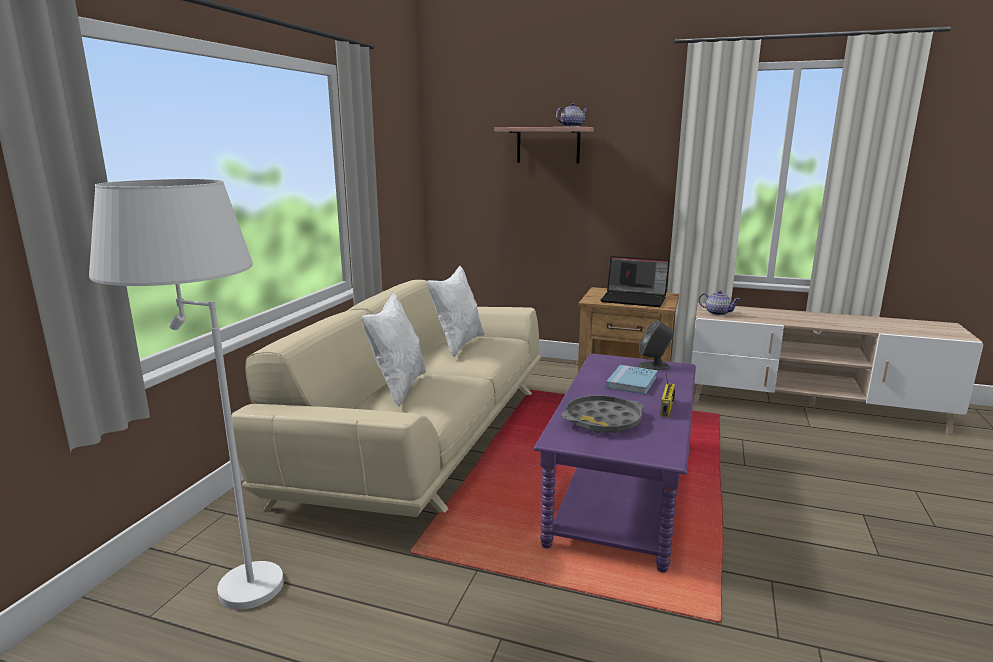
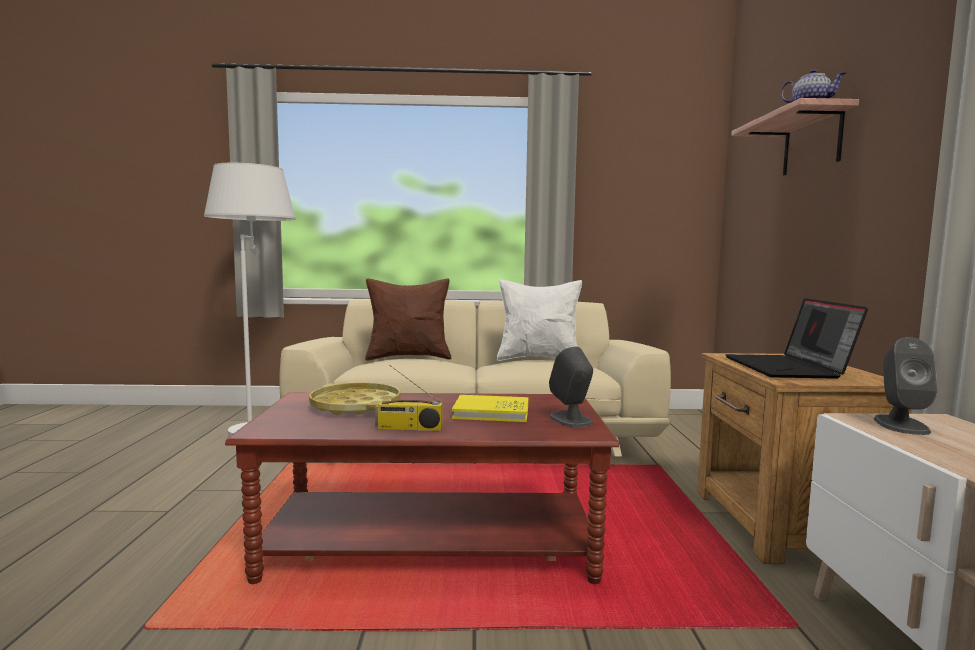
camera: 70 degrees right, 10 degrees down
white pillow [362,292,426,407] -> brown pillow [365,278,452,361]
purple coffee table [534,353,696,573] -> brown coffee table [225,392,619,584]
grey tray [562,395,644,433] -> yellow tray [309,382,401,415]
blue book [606,365,658,394] -> yellow book [452,395,528,422]
teapot [699,290,740,316] -> grey speaker [874,337,938,435]

